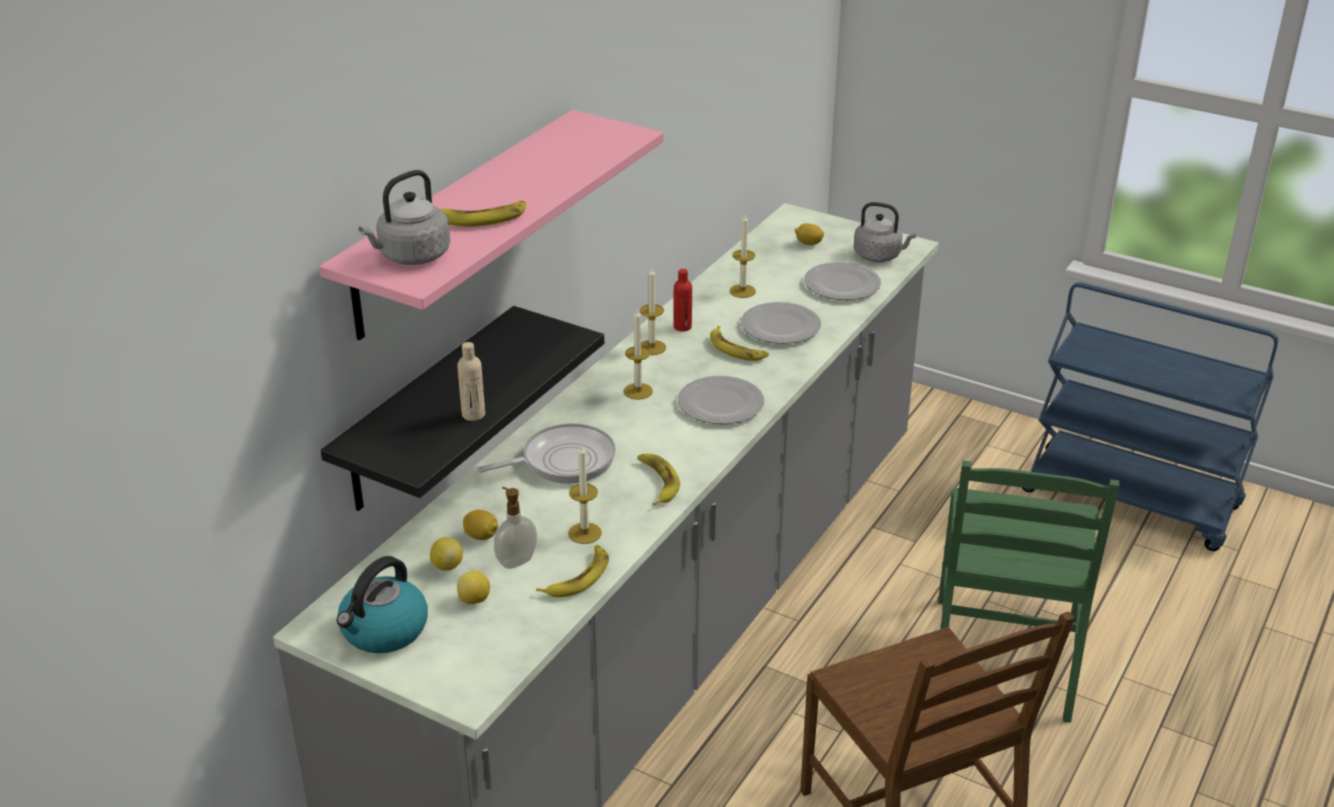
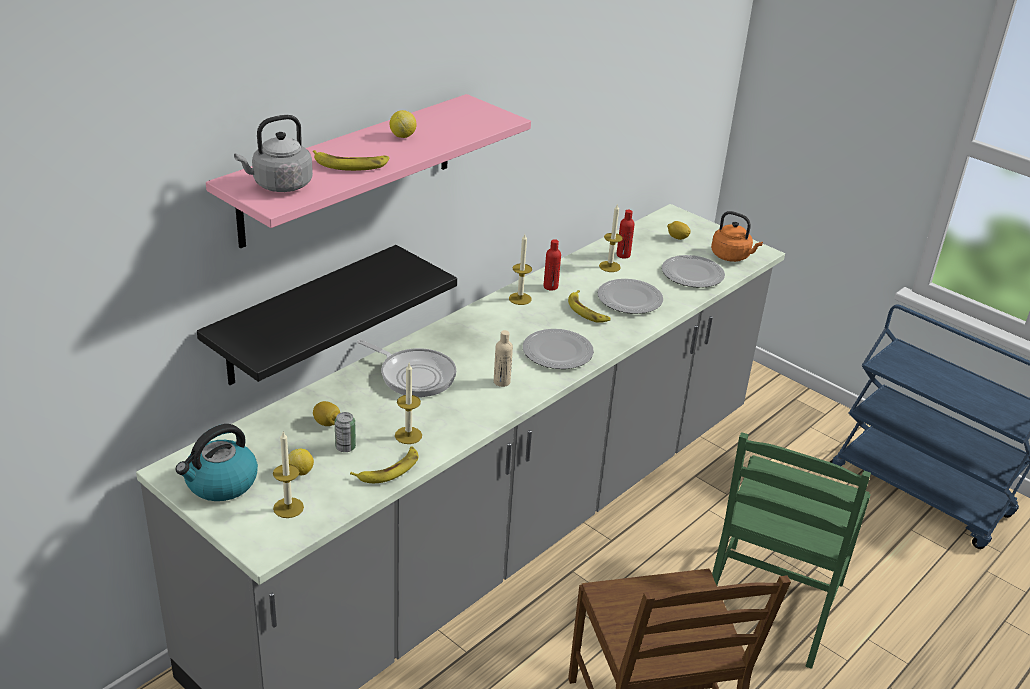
camera: 10 degrees right, 0 degrees up
lemon [430,537,463,570] -> lemon moved to [390,110,417,138]
beige bottle [457,342,485,421] -> beige bottle moved to [494,330,513,387]
frying pan [477,423,616,484] -> frying pan turned 45 degrees clockwise [357,339,457,397]
soap dispenser [494,487,537,569] -> can [335,412,356,452]
candle [624,310,653,400] -> candle moved to [273,431,304,518]
banana [637,454,680,506] -> none
grey kettle [854,202,916,262] -> orange kettle [711,211,763,262]
none -> red bottle [617,210,635,258]

